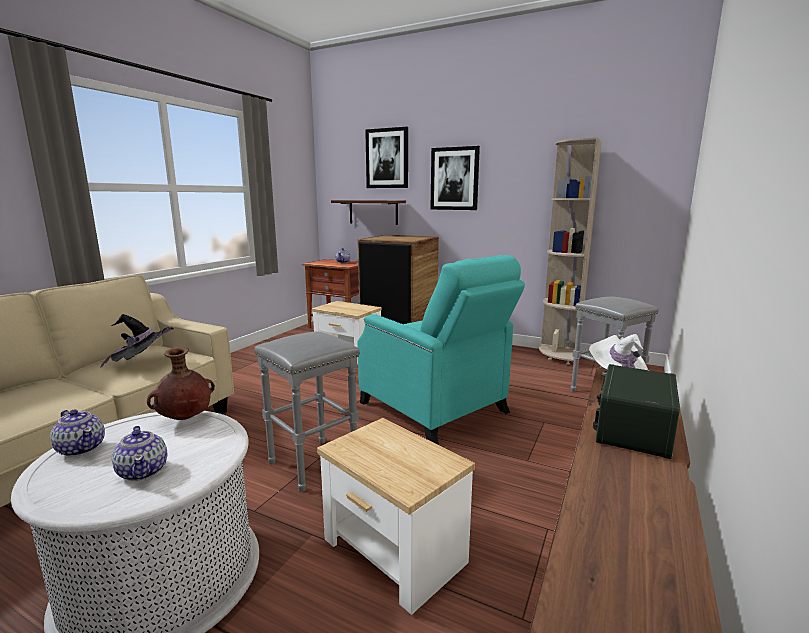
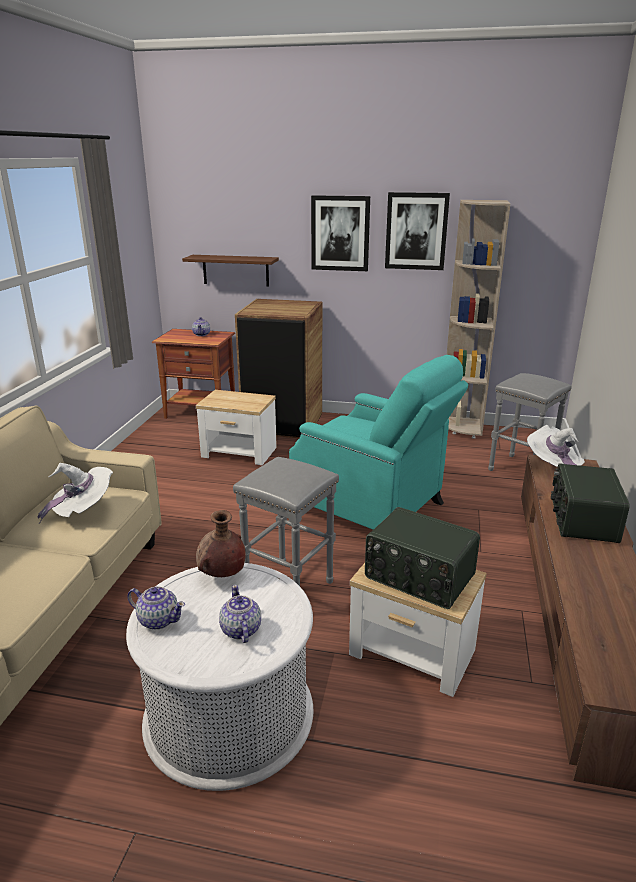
camera: 15 degrees left, 10 degrees up
black hat [100,314,174,368] -> white hat [38,463,113,524]
teapot [112,426,167,481] -> teapot turned 150 degrees counterclockwise [219,585,261,643]
picture [365,127,408,188] -> picture moved to [385,192,450,270]
none -> radio [365,507,480,609]

